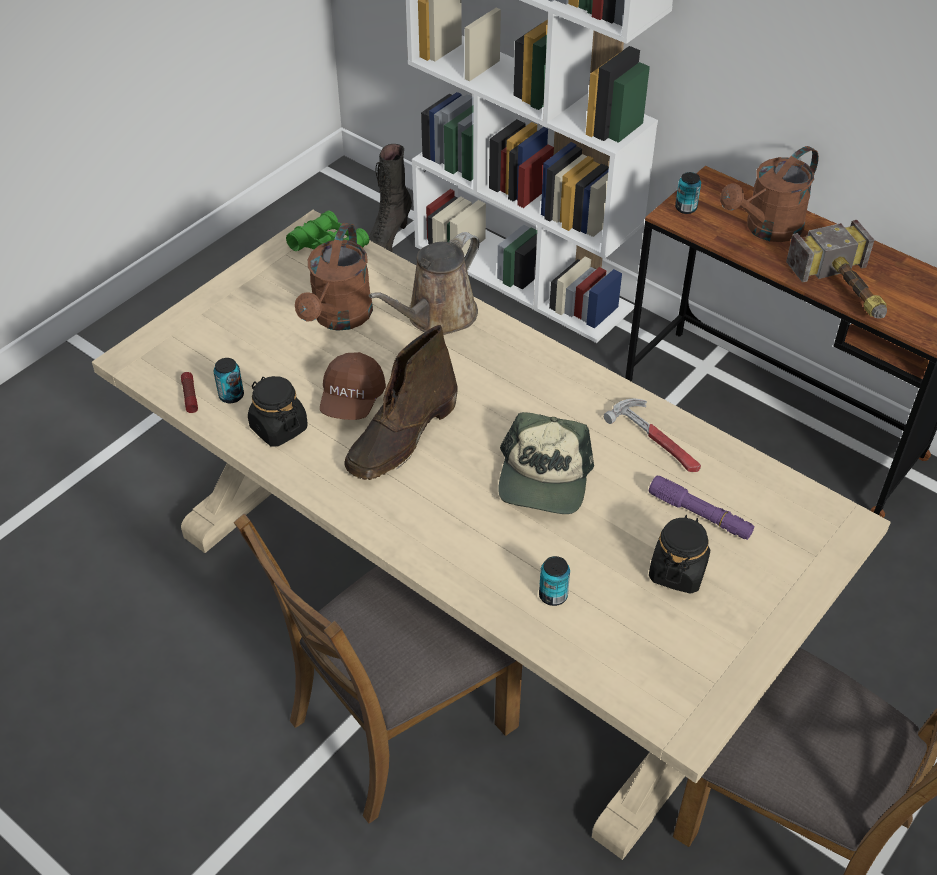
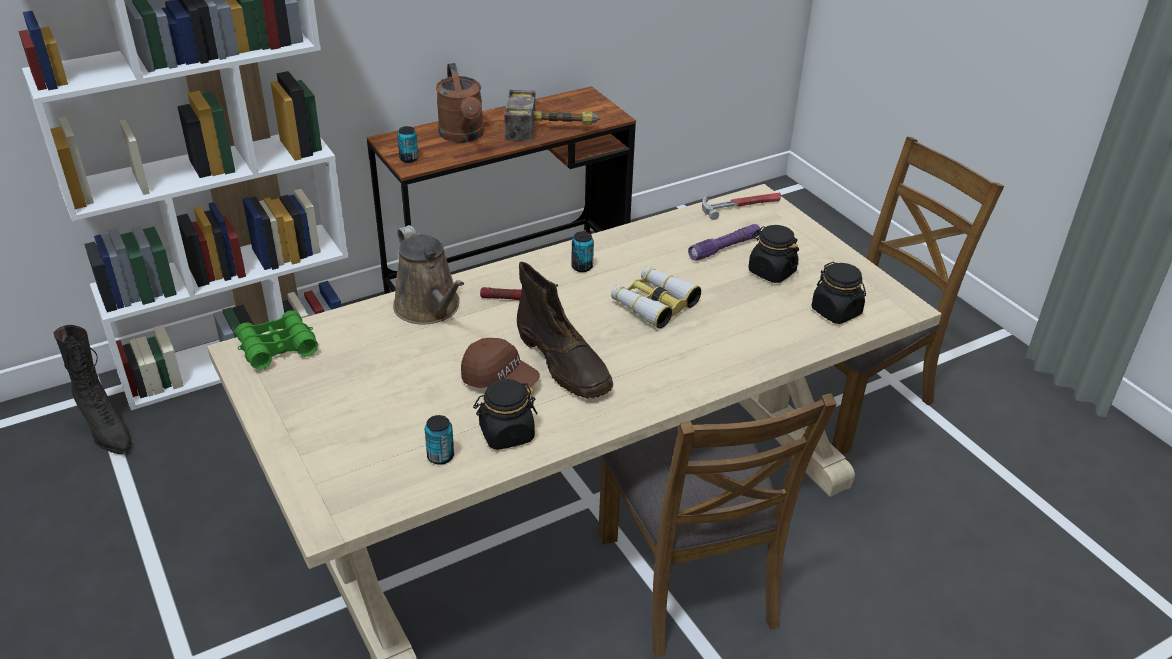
camera: 70 degrees left, 10 degrees down
flashlight [181,372,198,413] -> flashlight moved to [480,287,521,300]
brown watering can [295,223,373,331] -> none
cap [498,412,594,514] -> binoculars [611,266,701,329]
can [539,556,570,606] -> can moved to [571,231,594,272]
hammer [604,399,701,472] -> hammer moved to [702,193,781,220]
none -> black jar [812,262,866,324]

